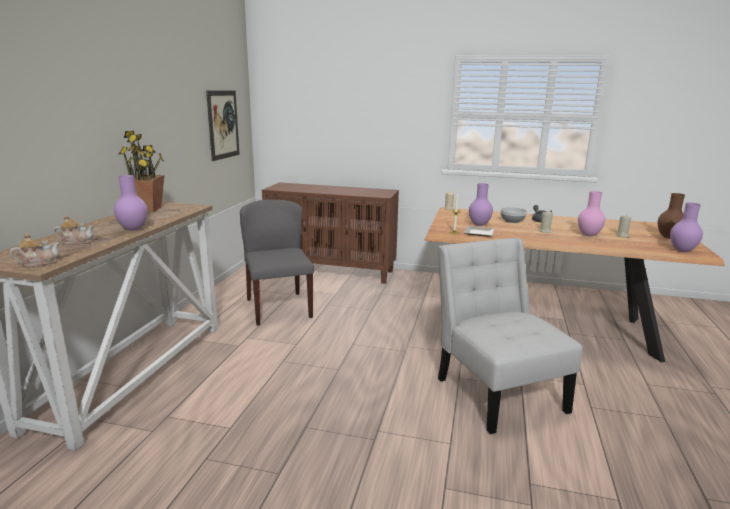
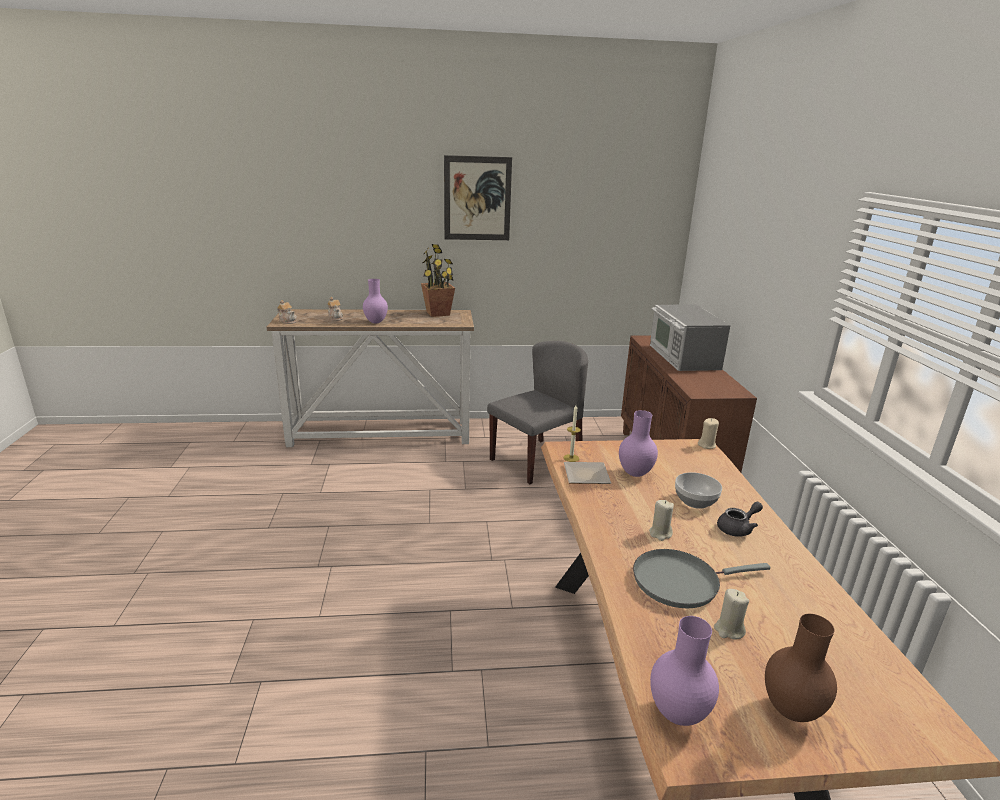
camera: 70 degrees right, 5 degrees up
picture [206,90,240,161] -> picture moved to [444,155,512,240]
white chair [438,238,583,434] -> none
pink vase [578,191,605,237] -> grey frying pan [633,549,770,608]
none -> microwave [650,305,731,371]

